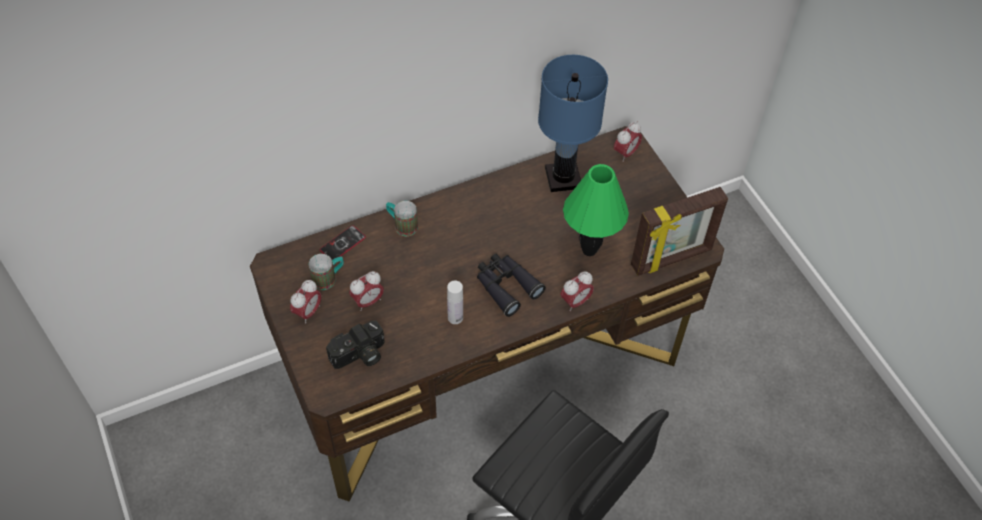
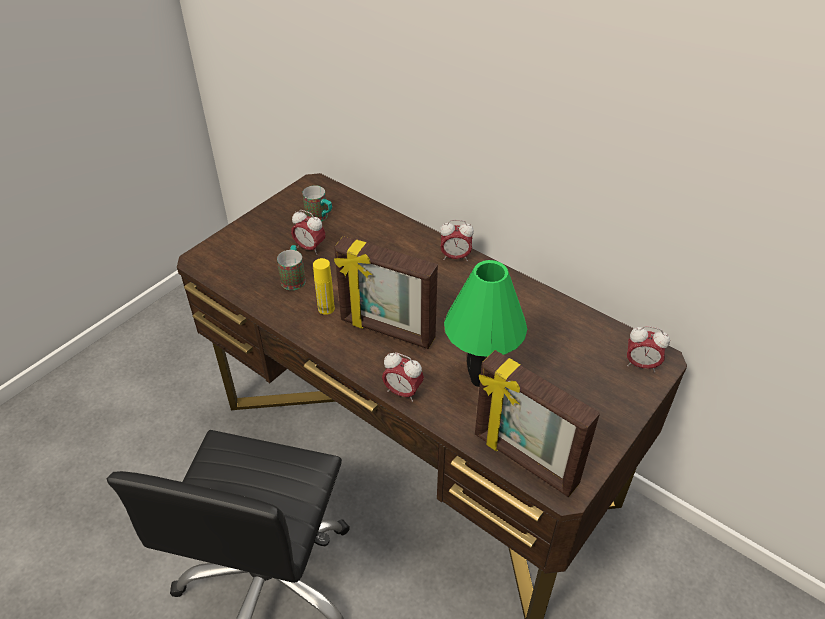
camera: 65 degrees right, 10 degrees down
alarm clock [290,280,321,323] -> alarm clock moved to [440,220,474,261]
phone [320,225,366,260] -> none
camera [326,320,385,369] -> none
mug [386,201,418,236] -> mug moved to [277,245,305,290]
white bottle [447,281,463,324] -> yellow bottle [313,258,335,315]
black binoculars [477,254,546,317] -> picture frame [334,236,438,349]
blue table lamp [538,55,608,192] -> none

